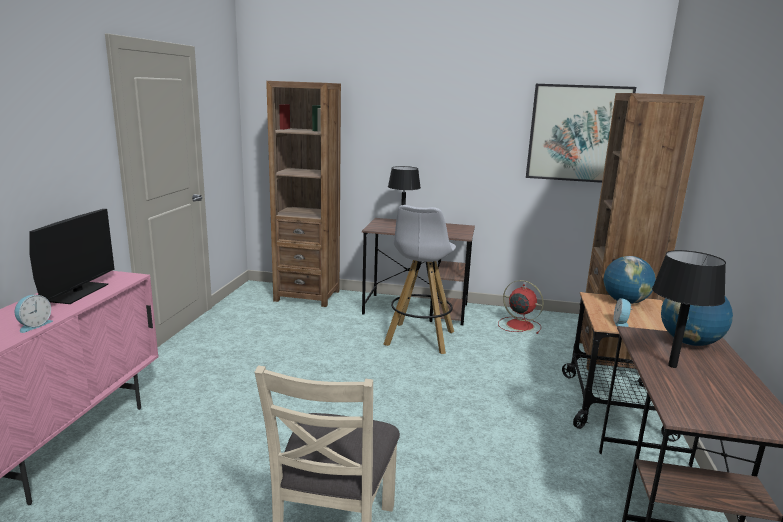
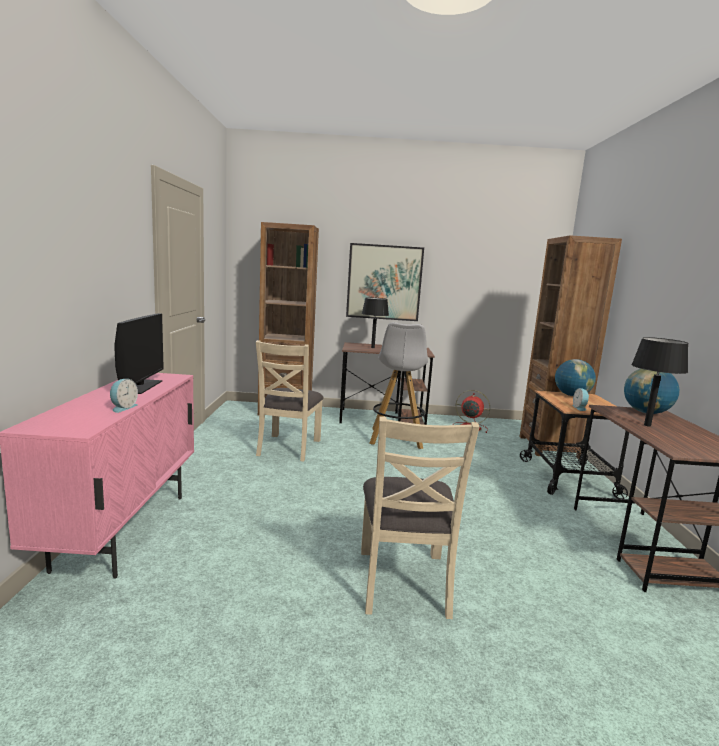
camera: 10 degrees left, 5 degrees down
picture [526,84,636,183] -> picture moved to [346,243,424,321]
none -> beige chair [256,340,324,462]

